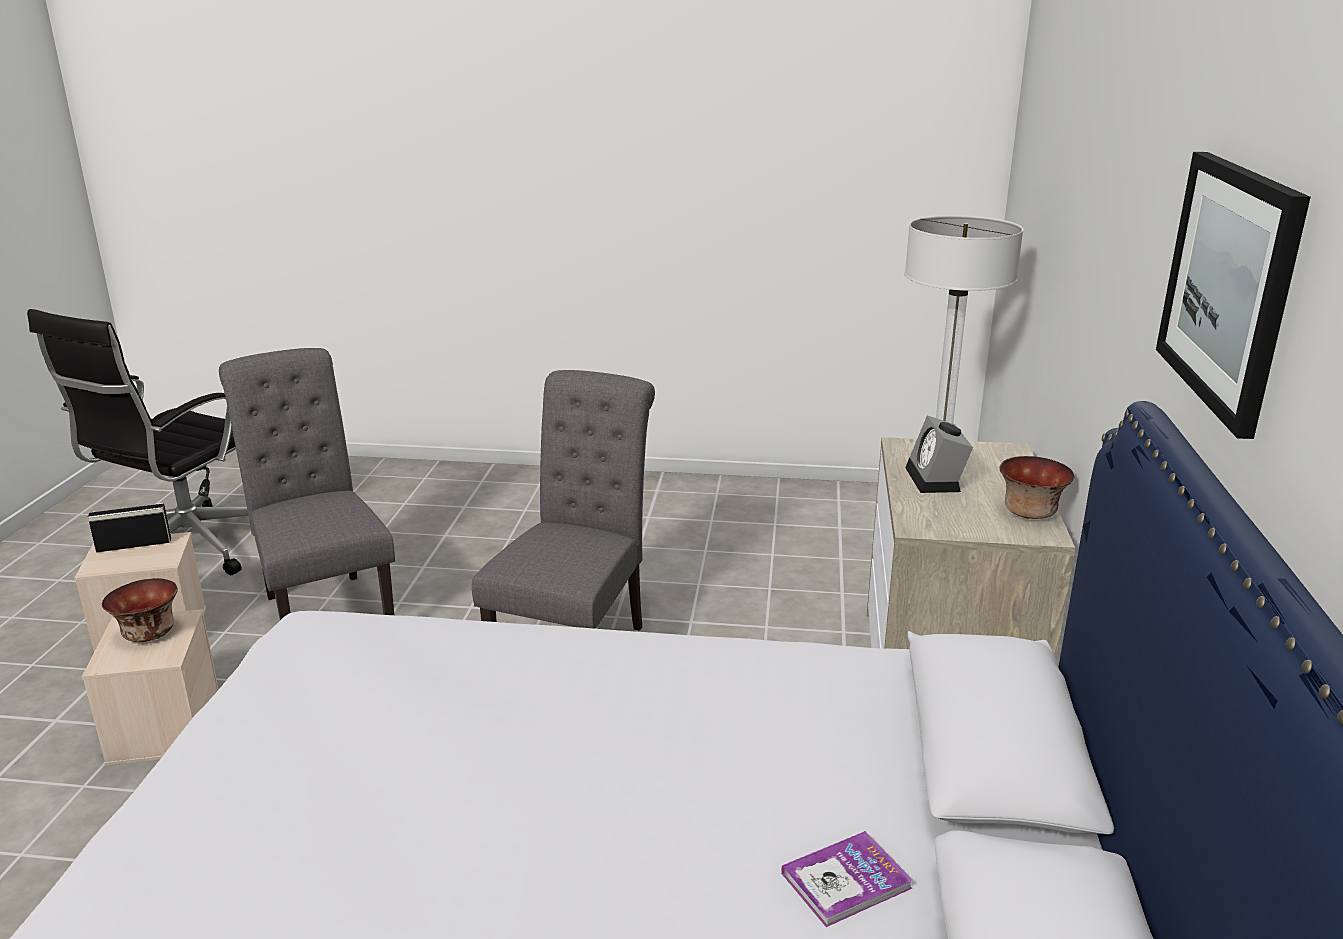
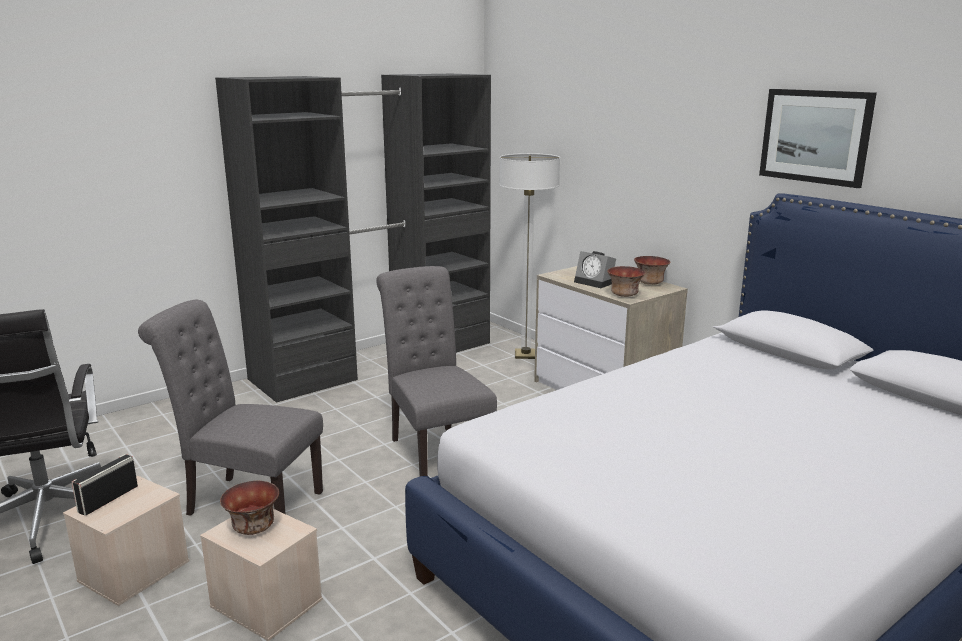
camera: 45 degrees left, 5 degrees down
book [781,831,913,927] -> none
none -> black wardrobe [215,74,491,403]
none -> bowl [607,266,646,297]

